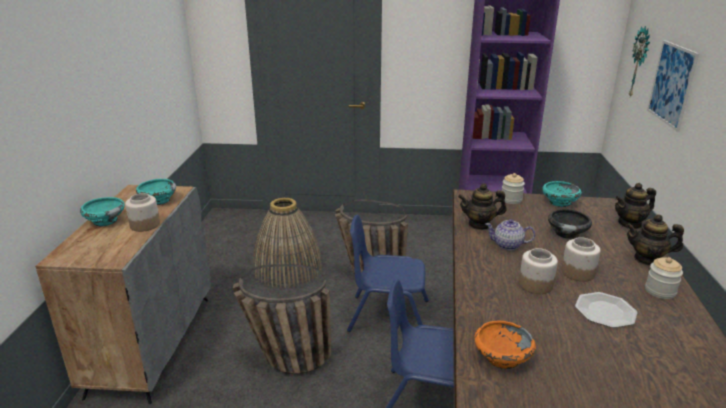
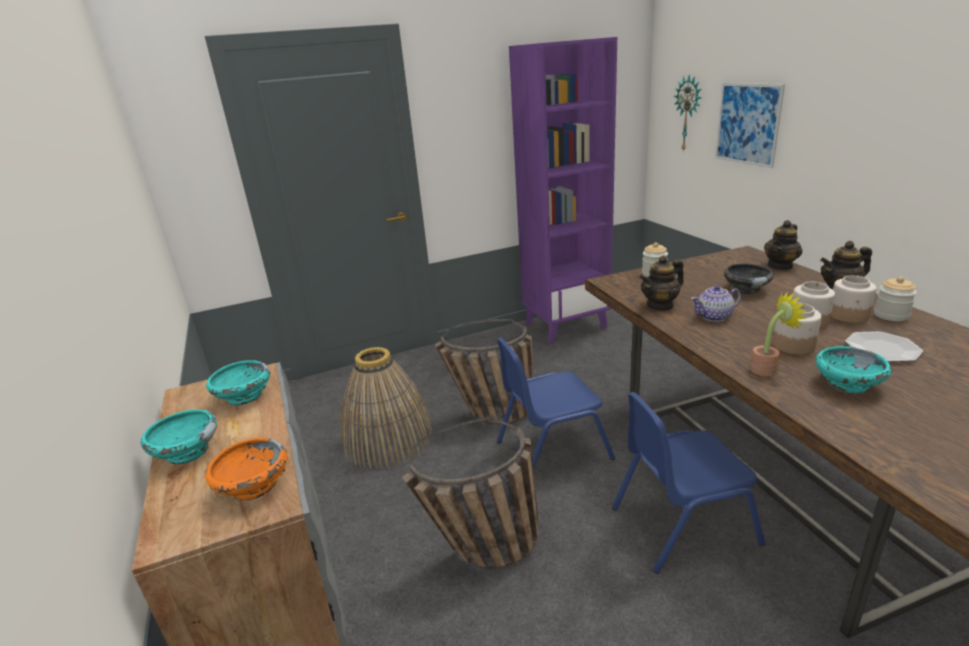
camera: 25 degrees left, 0 degrees up
jar [125,193,160,232] -> jar moved to [831,276,877,323]
orange bowl [475,320,536,369] -> orange bowl moved to [205,438,287,501]
turquoise bowl [542,181,582,207] -> turquoise bowl moved to [816,346,892,394]
none -> potted plant [750,291,807,376]

